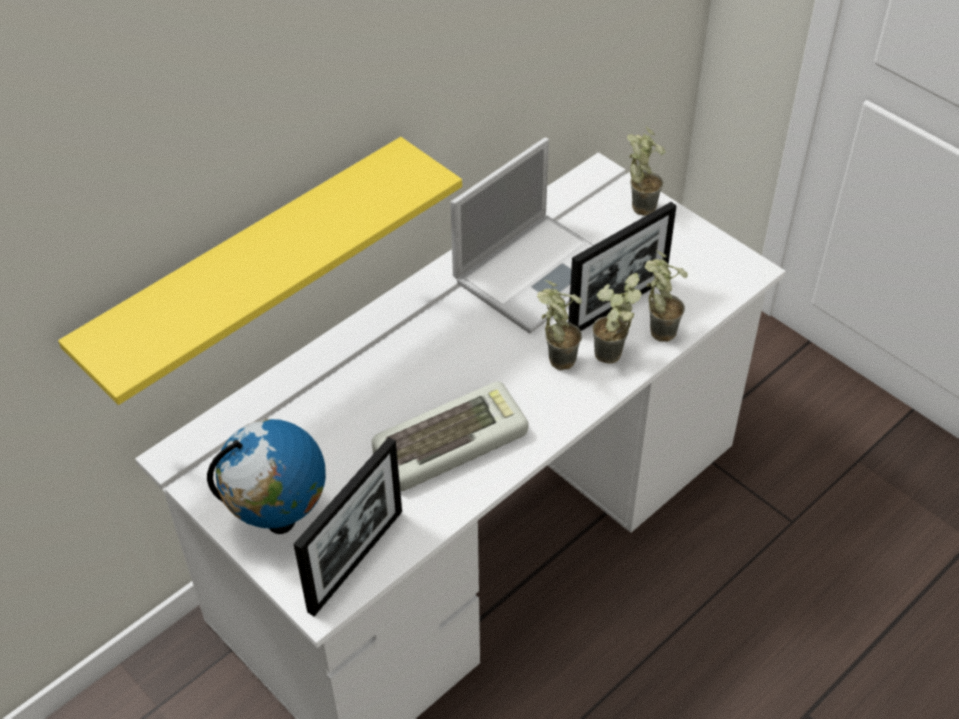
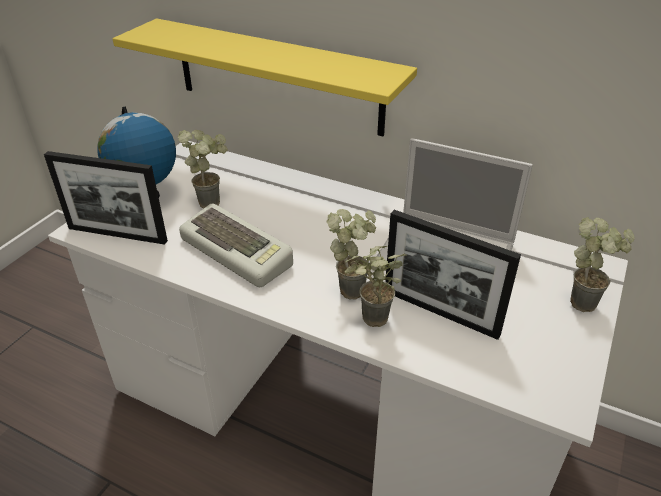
camera: 70 degrees right, 10 degrees down
potted plant [645,250,687,342] -> potted plant moved to [178,130,228,208]

